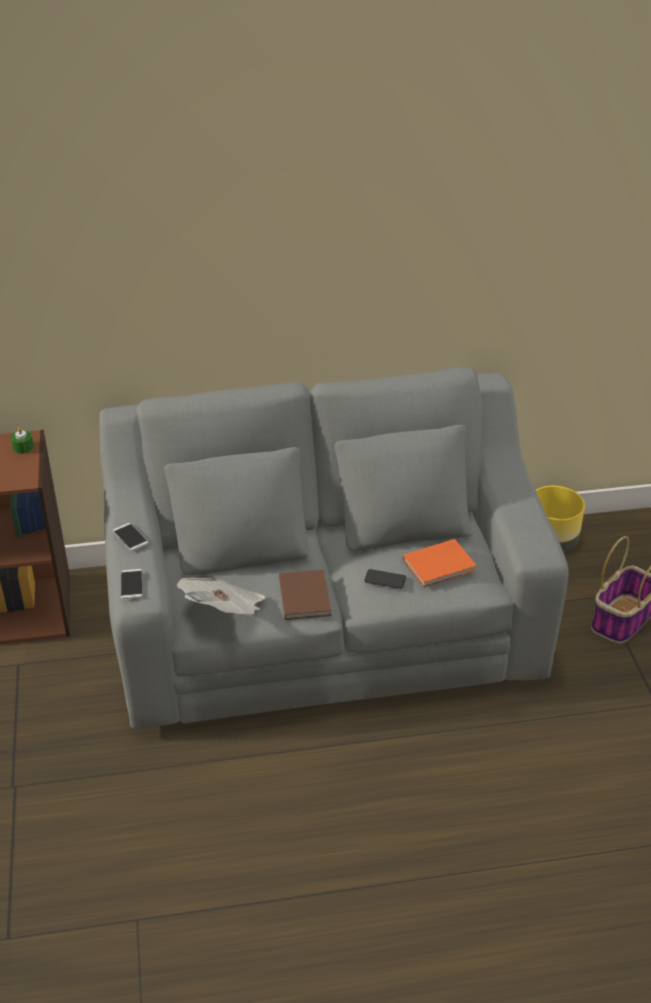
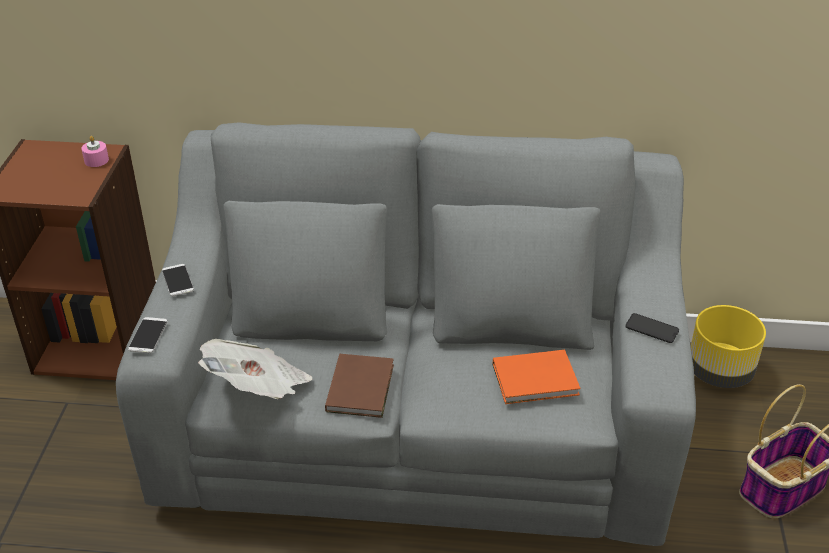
camera: 15 degrees right, 0 degrees up
green candle [10,427,34,454] -> pink candle [81,136,109,167]
phone [364,569,406,589] -> phone moved to [625,313,679,343]

